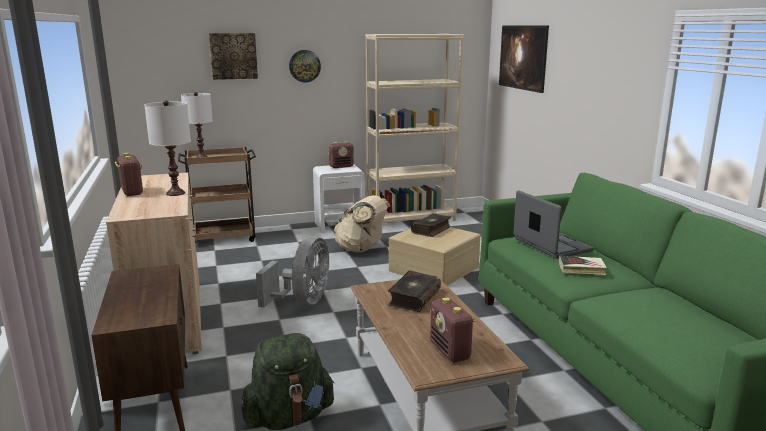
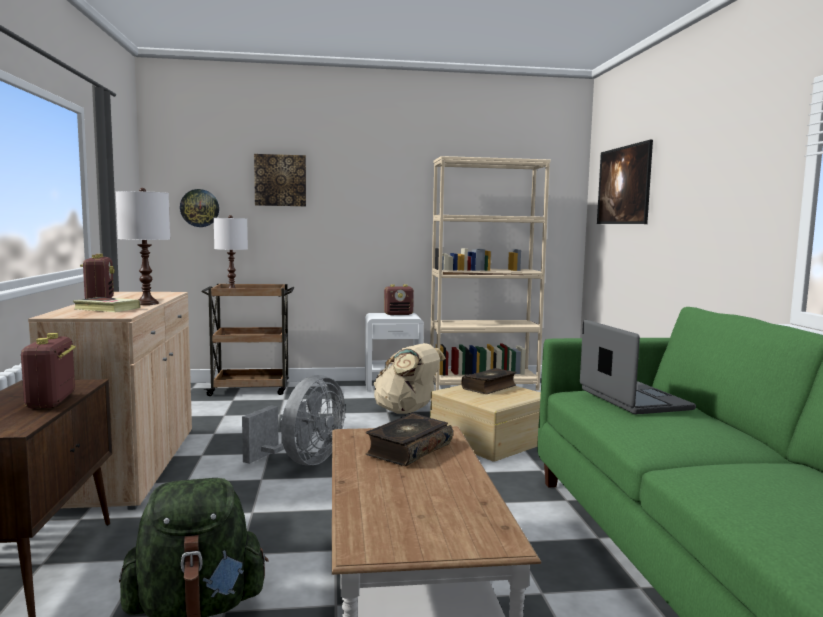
camera: 10 degrees right, 10 degrees down
wall clock [289,50,321,83] -> wall clock moved to [180,189,219,227]
radio [430,297,475,362] -> radio moved to [21,333,76,408]
book [559,256,607,275] -> book moved to [73,297,141,312]

